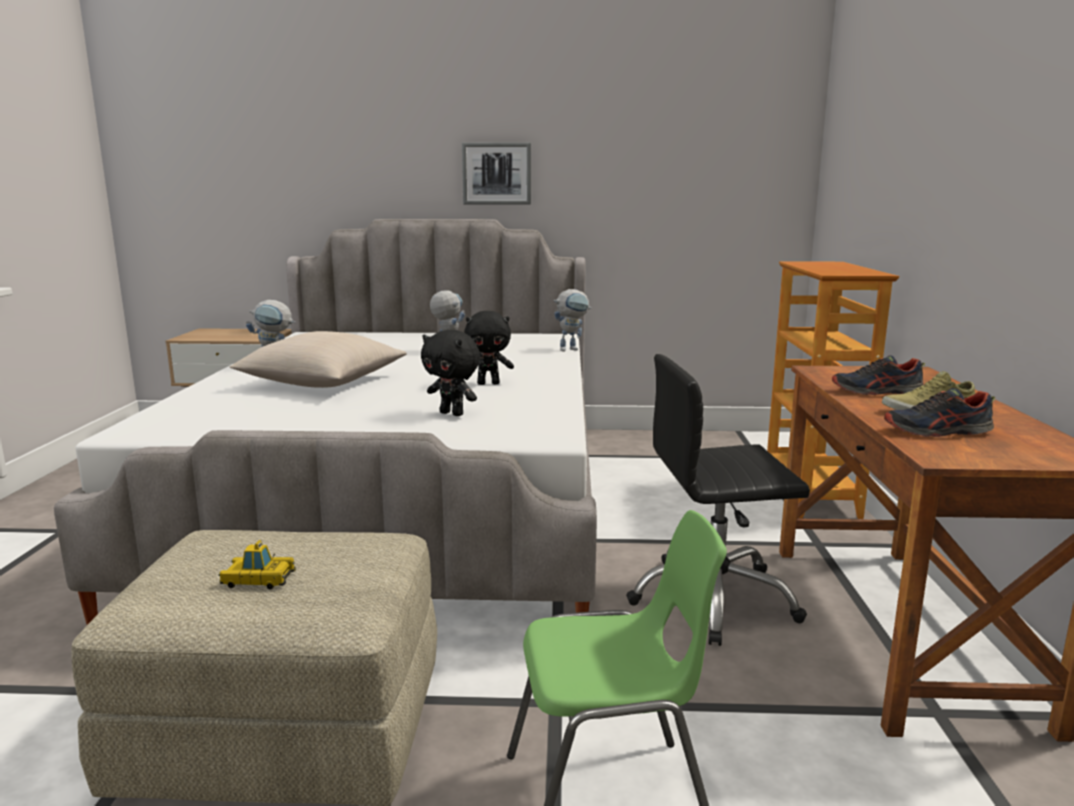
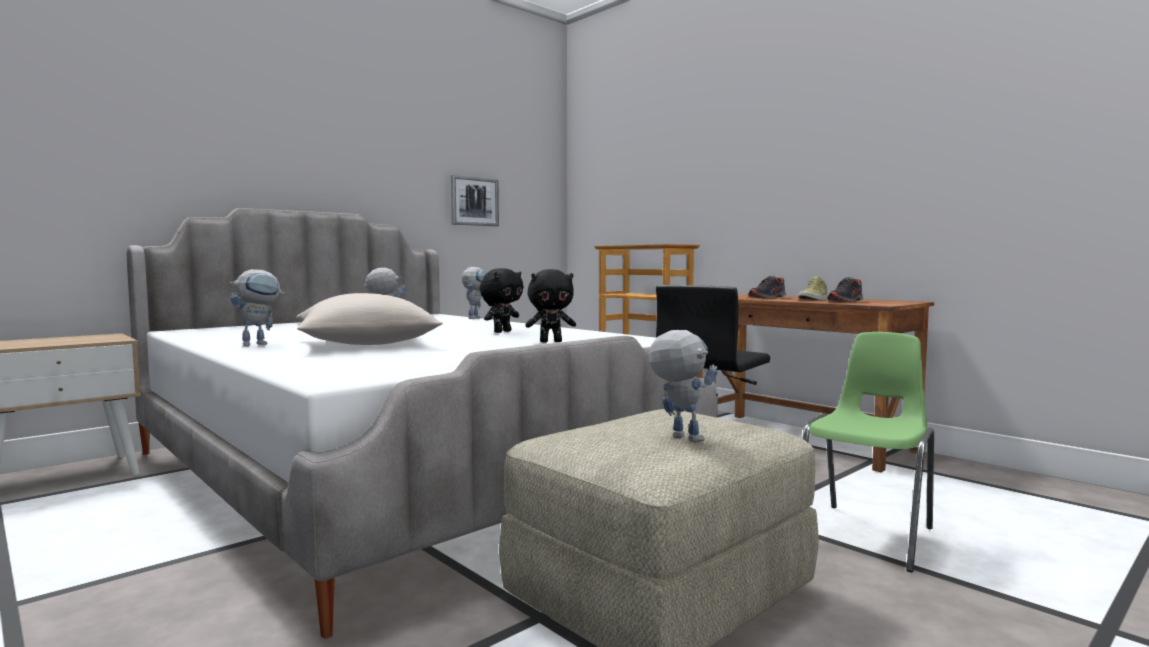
camera: 45 degrees left, 10 degrees down
toy car [218,540,296,589] -> toy robot [649,330,717,442]
picture [462,142,531,205] -> picture moved to [451,175,499,226]

